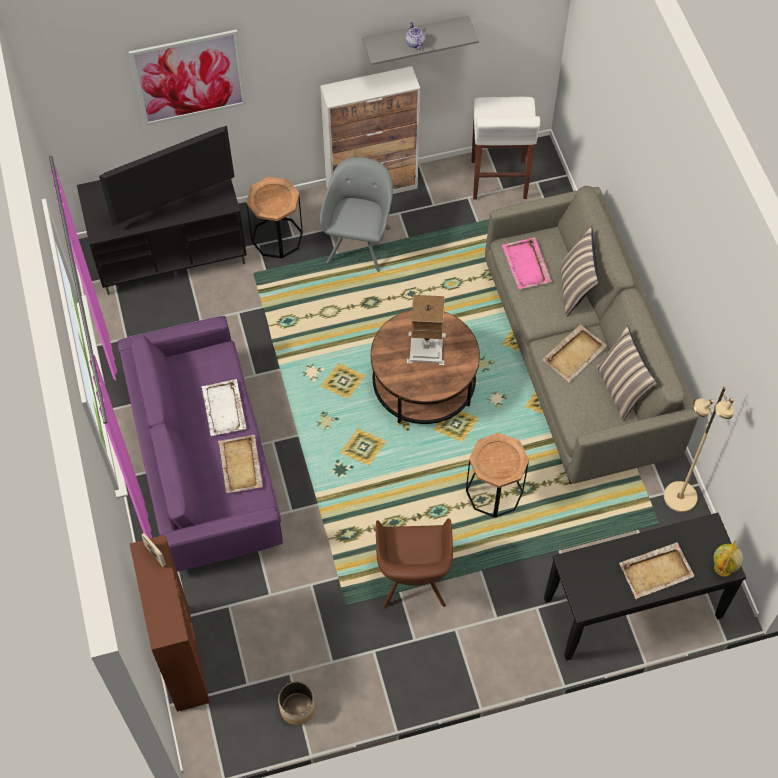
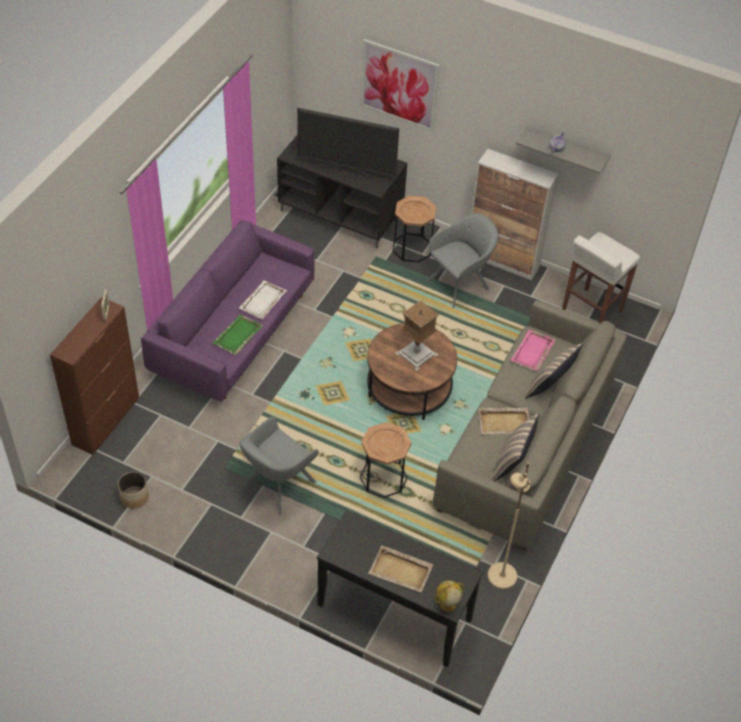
camera: 40 degrees right, 10 degrees down
beige tray [218,435,263,493] -> green tray [213,314,263,355]
brown armchair [376,518,453,609] -> grey armchair [239,417,318,515]

